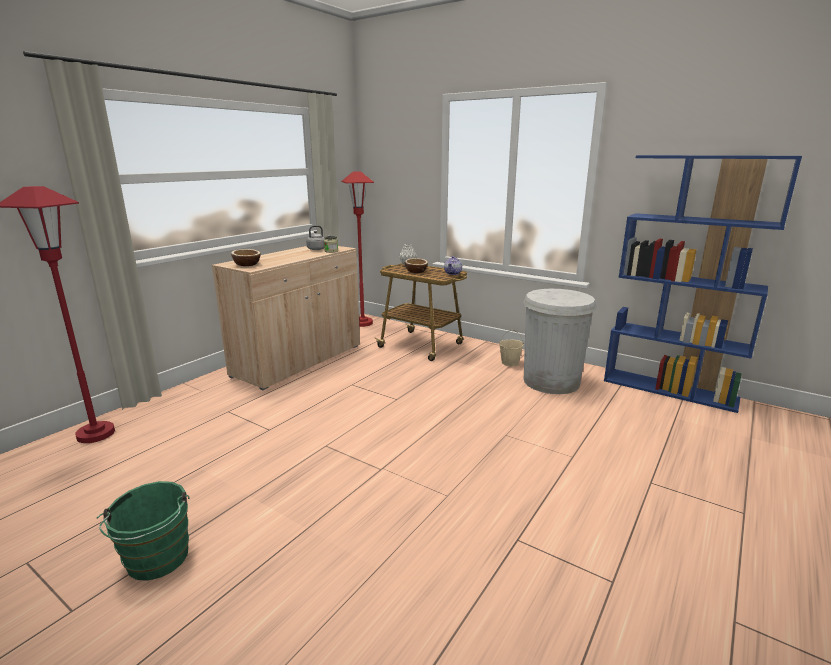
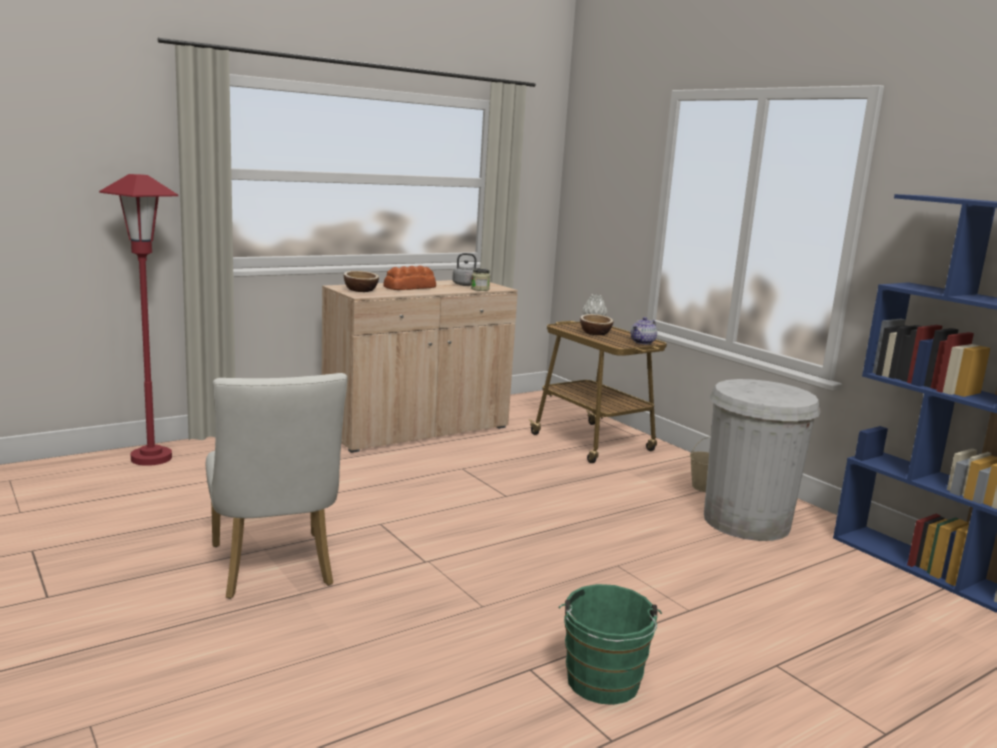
camera: 20 degrees right, 5 degrees down
green bucket [97,481,189,581] -> green bucket moved to [559,584,662,705]
red floor lamp [341,171,374,327] -> none
none -> white chair [206,373,347,599]
none -> bread [383,266,436,290]

